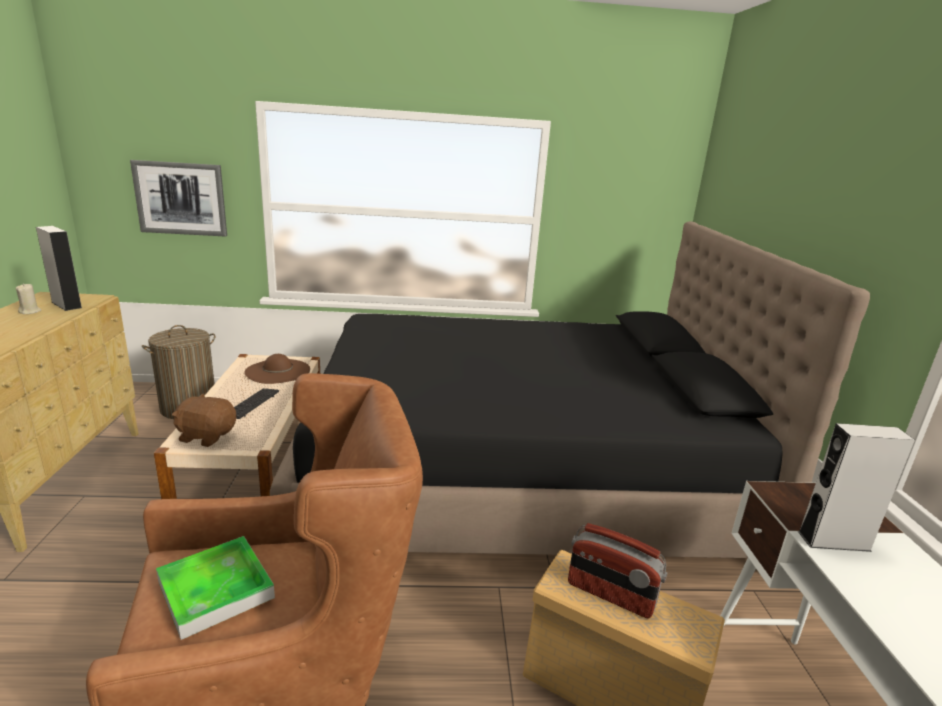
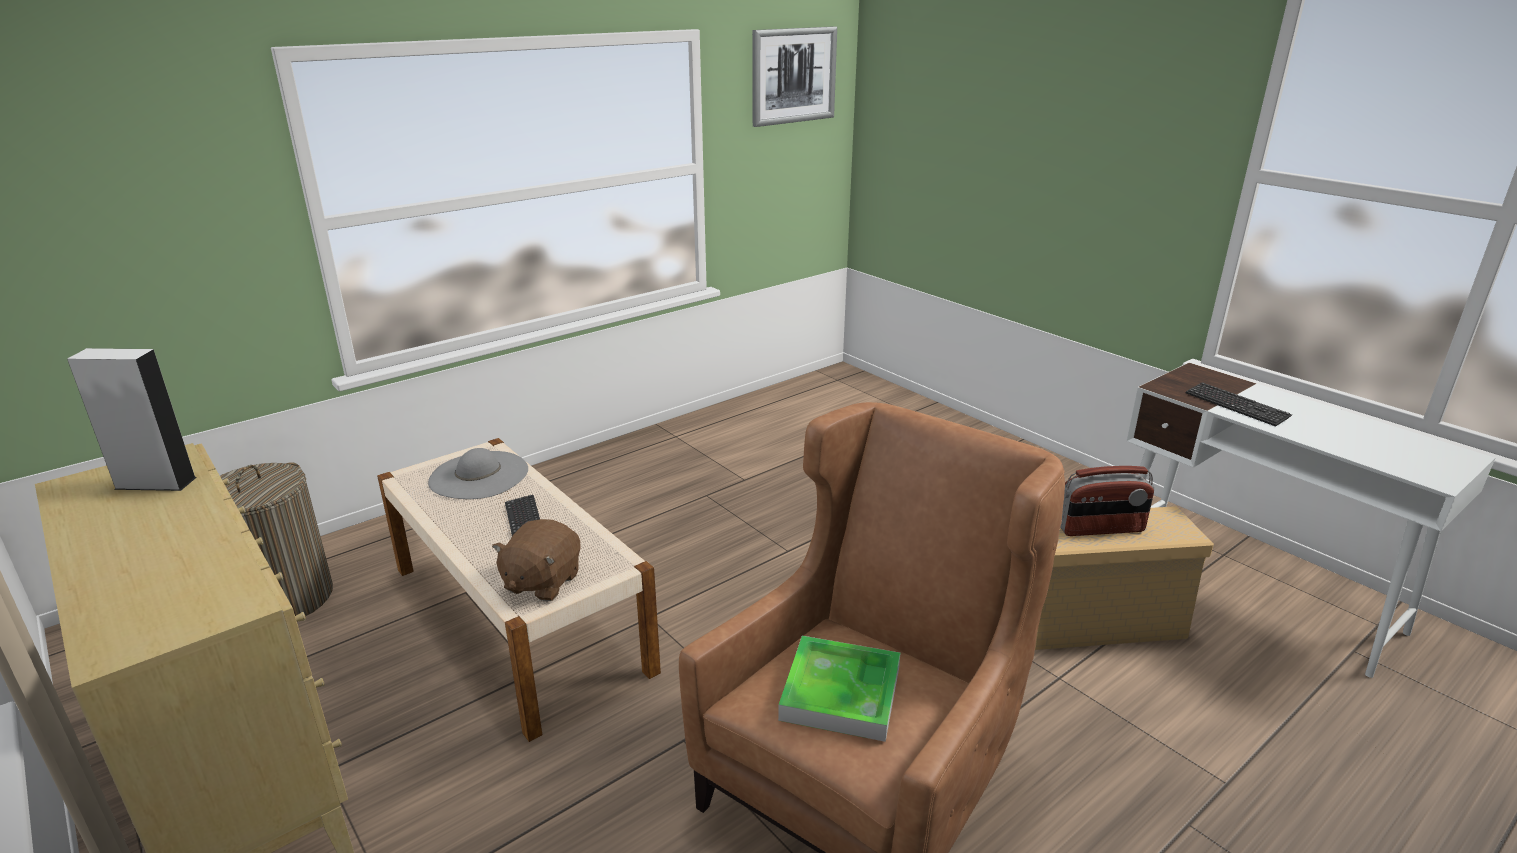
camera: 35 degrees left, 5 degrees up
beige candle [16,283,41,314] -> none
picture [130,160,227,237] -> picture moved to [752,26,837,127]
brown plush toy [172,393,236,447] -> brown plush toy turned 45 degrees counterclockwise [492,519,581,602]
brown hat [244,354,310,384] -> grey hat [428,448,528,499]
black bed [270,221,870,558] -> none
grey speaker [798,423,915,552] -> keyboard [1186,382,1292,426]

